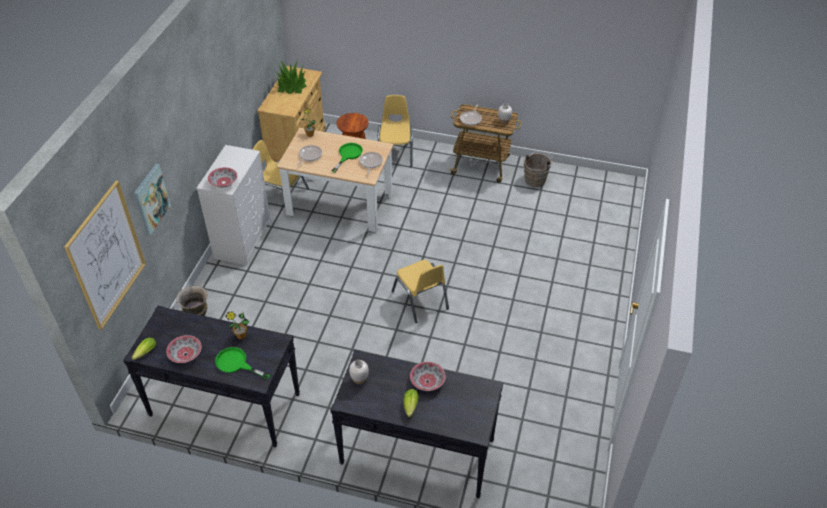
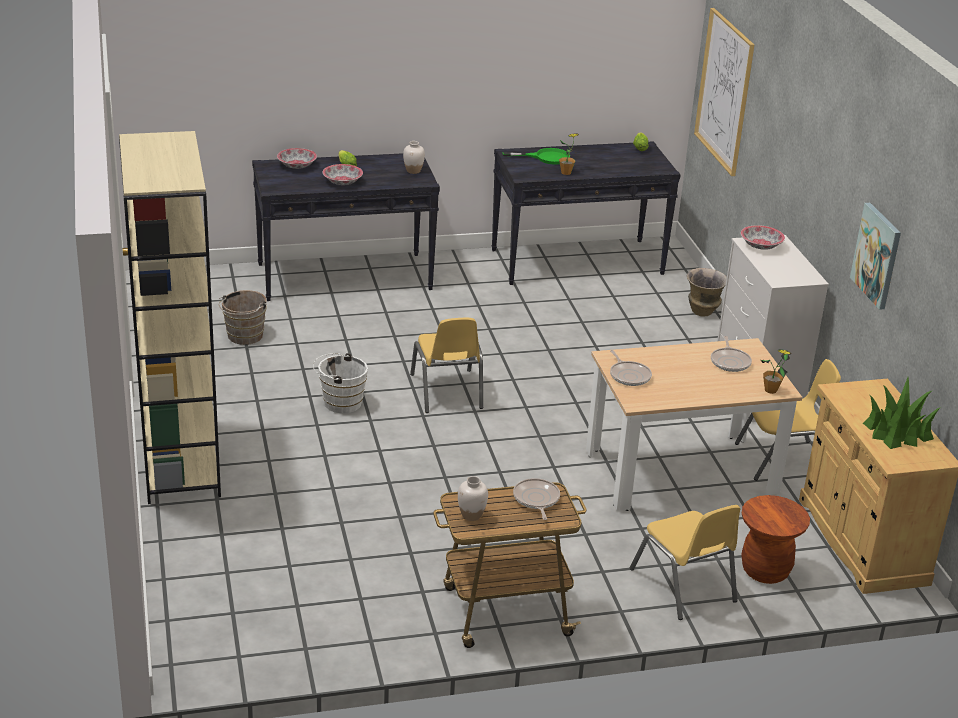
camera: 150 degrees right, 15 degrees down
picture [134,164,171,235] -> picture moved to [850,203,901,310]
bowl [166,335,202,363] -> bowl moved to [277,148,317,169]
green frying pan [332,143,363,172] -> none
yellow chair [391,260,449,323] -> yellow chair turned 135 degrees counterclockwise [410,318,483,413]
brown bucket [524,151,554,187] -> brown bucket moved to [219,290,267,345]
none -> beige bookcase [119,131,221,504]
none -> white bucket [313,353,368,414]

